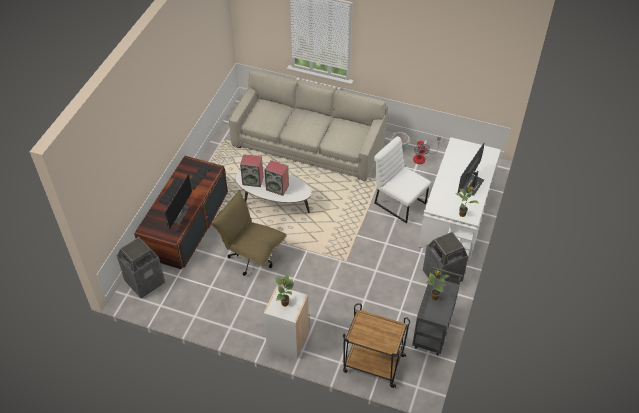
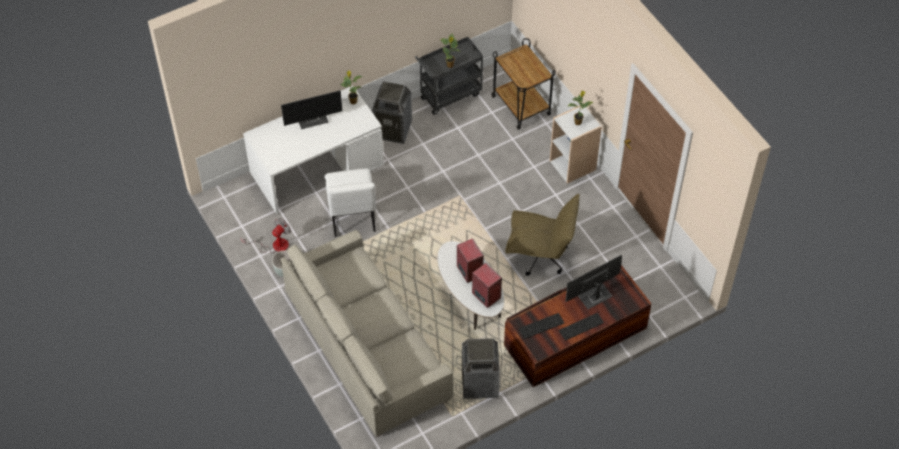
camera: 140 degrees left, 5 degrees up
trash can [117,237,165,298] -> trash can moved to [462,338,500,399]
beige office chair [211,190,287,276] -> beige office chair turned 60 degrees counterclockwise [505,194,580,276]

